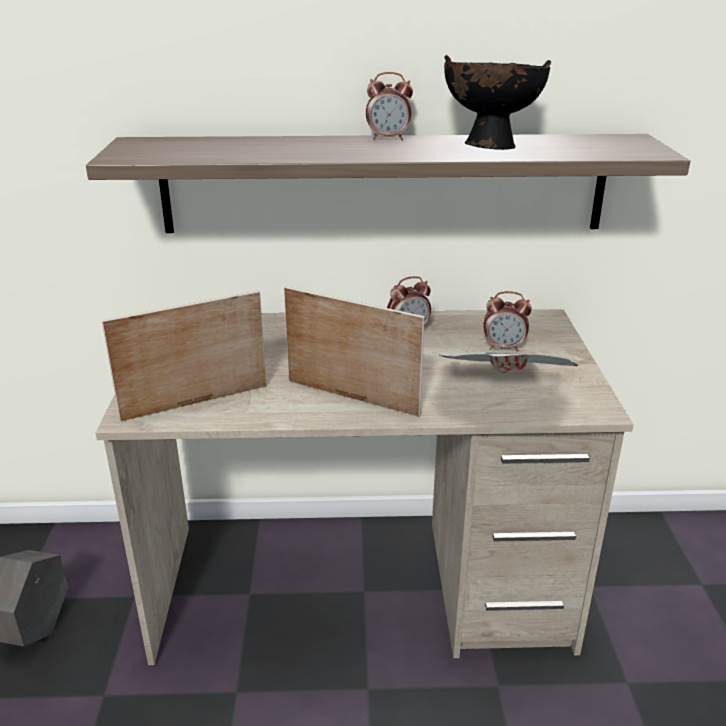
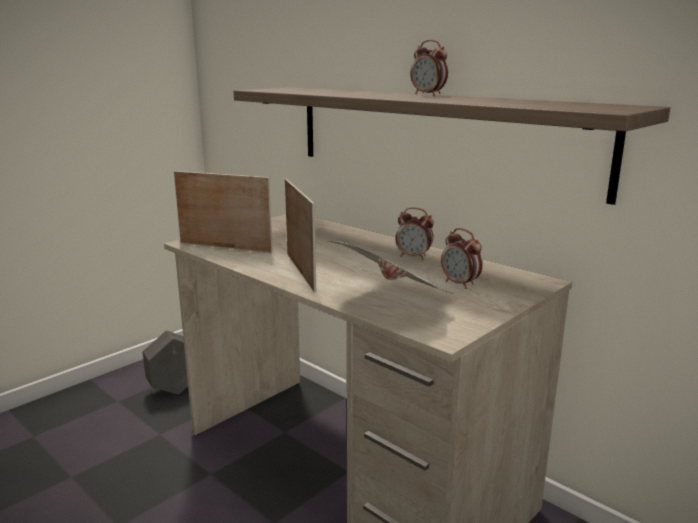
camera: 45 degrees right, 10 degrees down
black bowl [444,55,551,150] -> none

